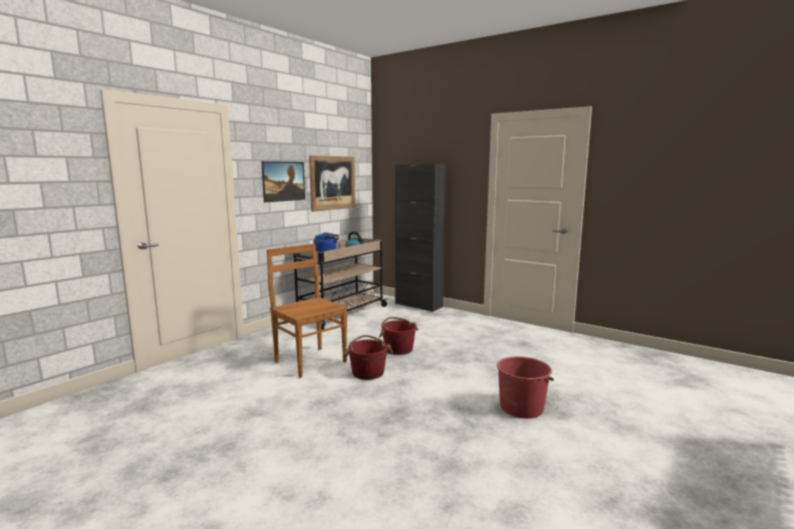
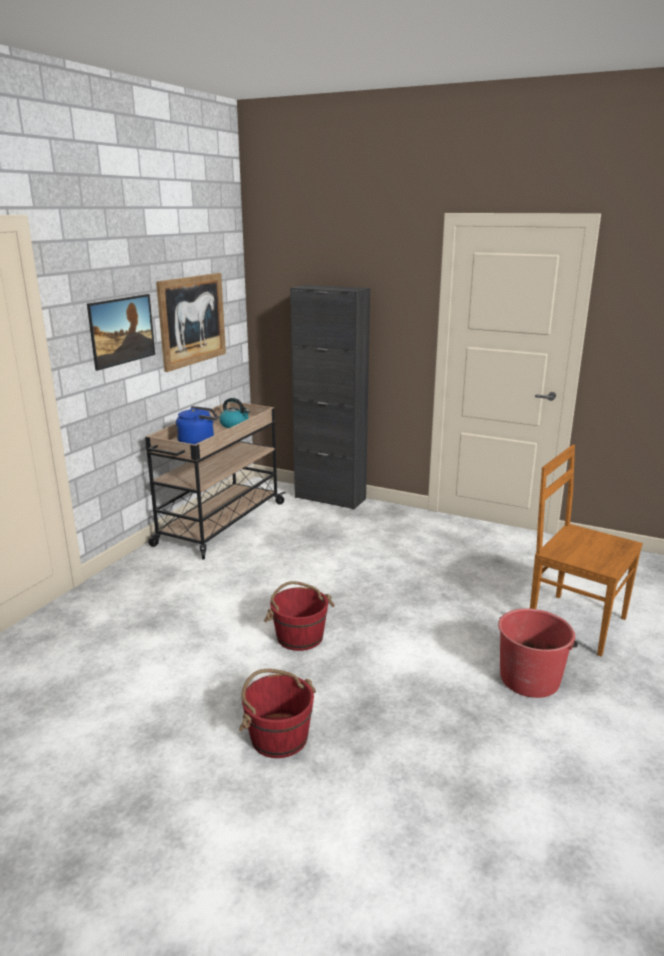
camera: 10 degrees left, 10 degrees up
brown chair [267,244,348,378] -> brown chair moved to [530,445,643,657]
red bucket [379,317,418,355] -> red bucket moved to [239,669,316,758]

